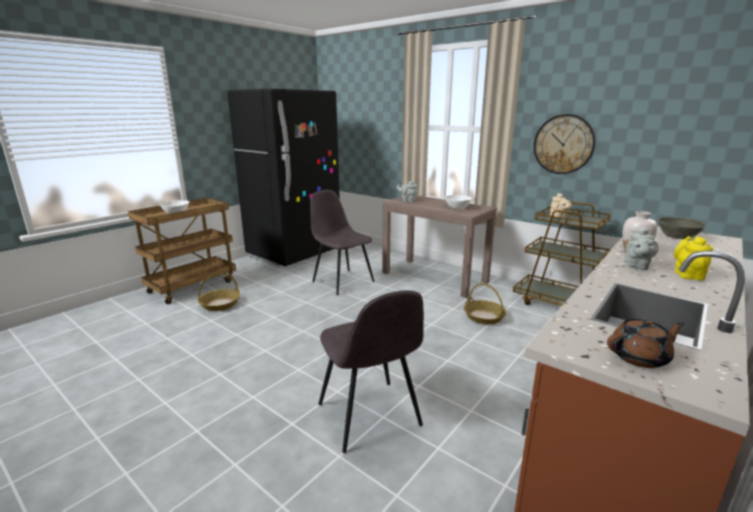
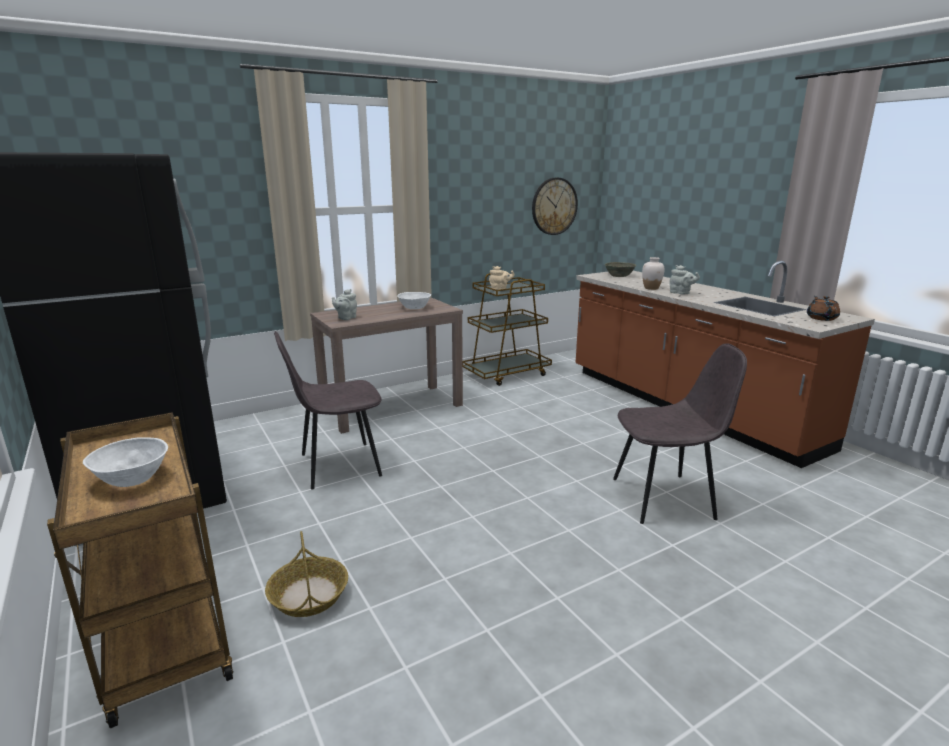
camera: 70 degrees left, 0 degrees up
basket [464,283,507,325] -> none
wall clock [533,114,596,174] -> wall clock moved to [532,178,578,235]
yellow teapot [674,236,713,280] -> none

